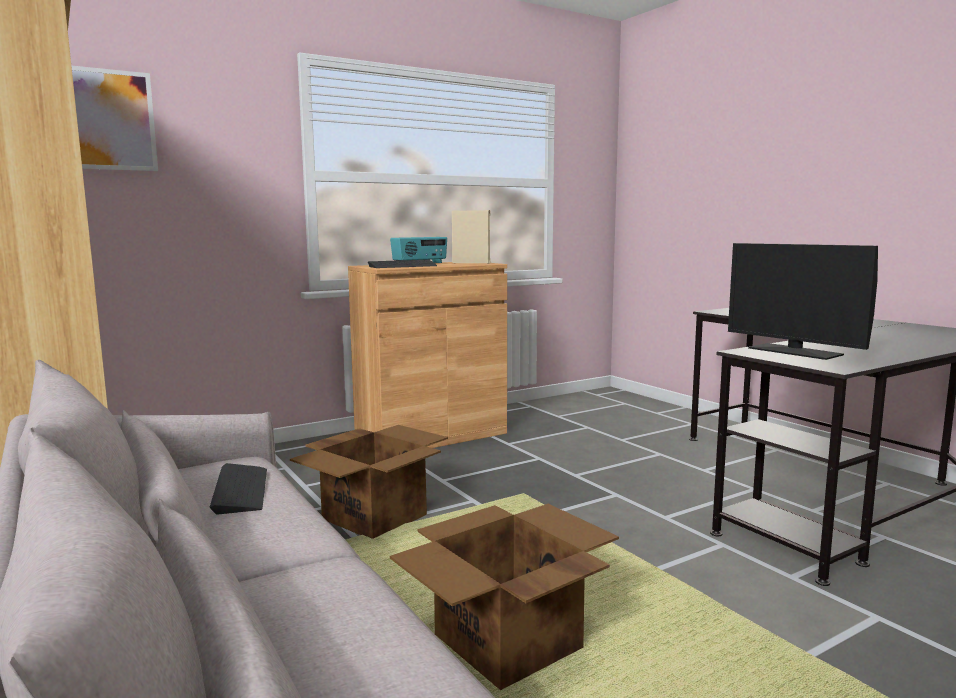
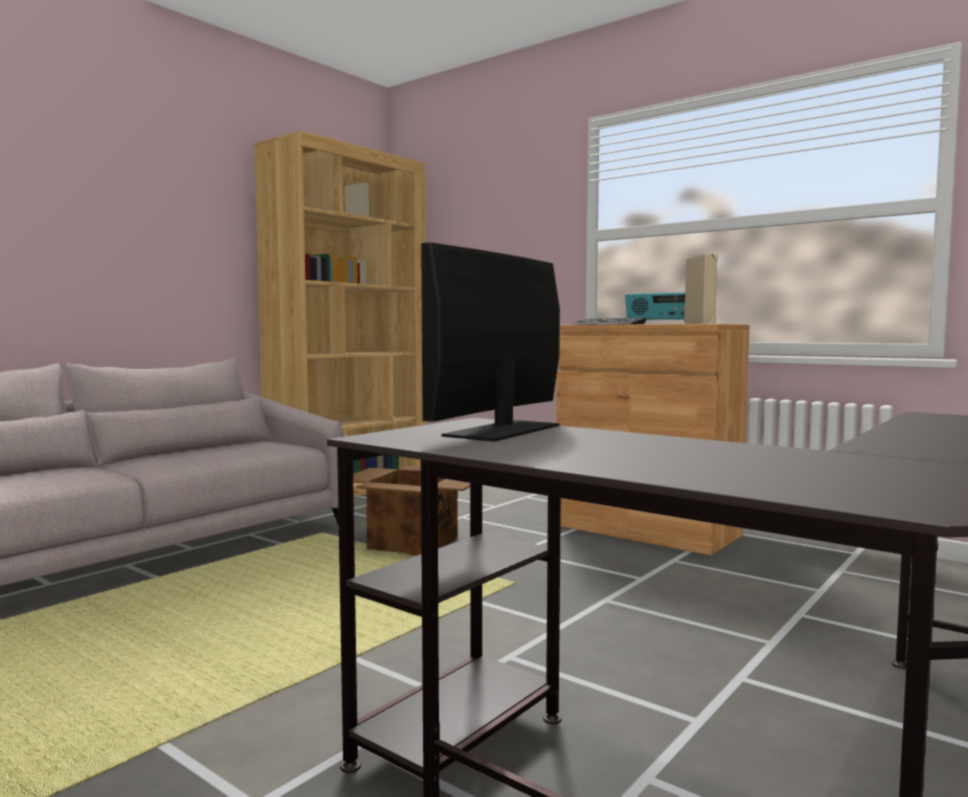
camera: 70 degrees right, 5 degrees down
picture [72,66,158,171] -> none
keyboard [209,463,267,515] -> none
cardboard box [390,504,619,690] -> none

